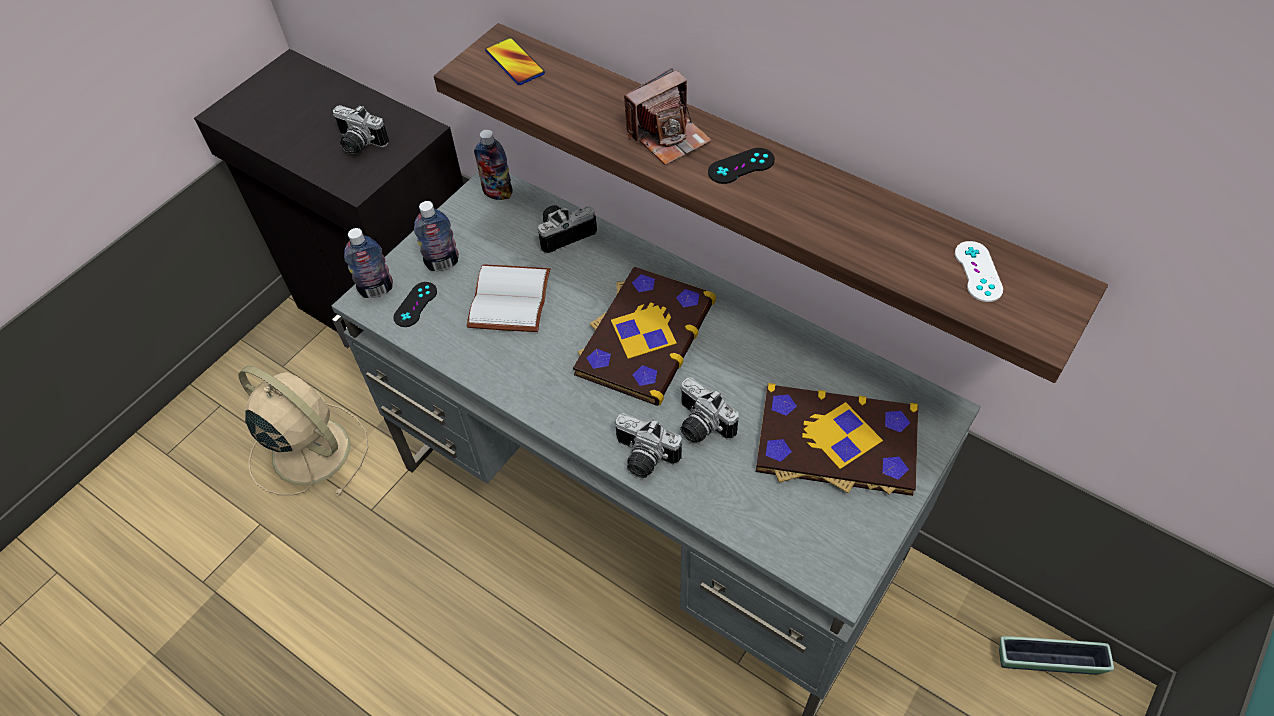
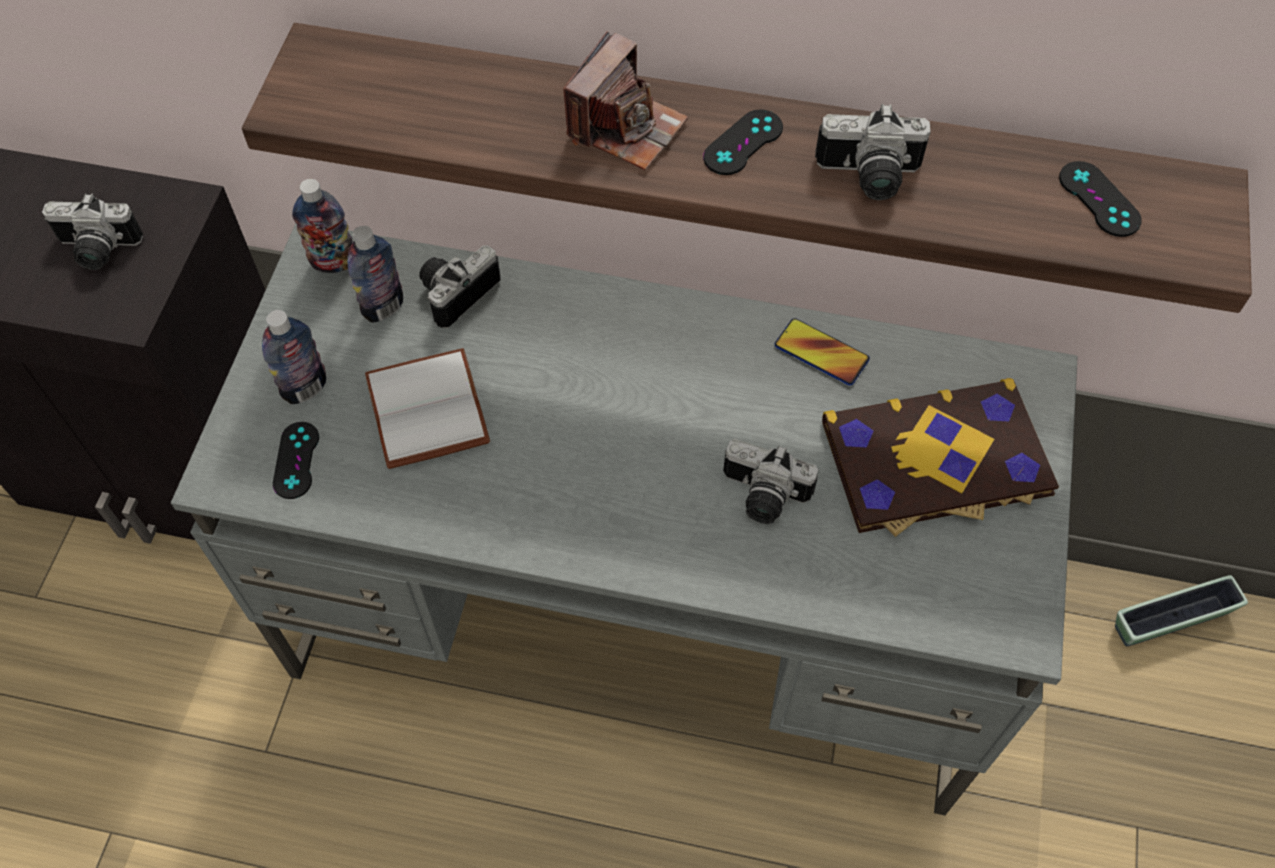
camera: 25 degrees left, 5 degrees up
beige fan [238,366,368,497] -> none
bottle [344,228,393,298] -> bottle moved to [347,226,403,323]
phone [485,38,545,85] -> phone moved to [774,318,870,385]
book [573,267,716,406] -> none
camera [615,413,682,478] -> camera moved to [815,104,931,200]
white game controller [955,241,1003,302] -> black game controller [1059,161,1142,237]

